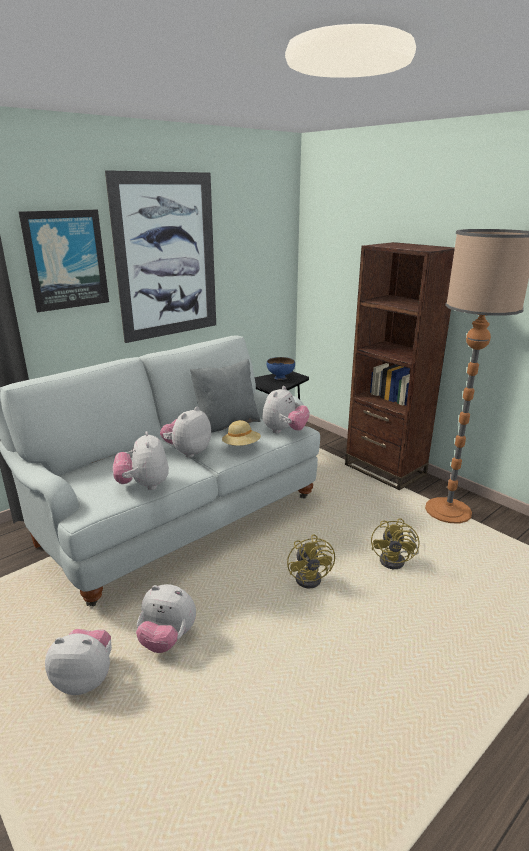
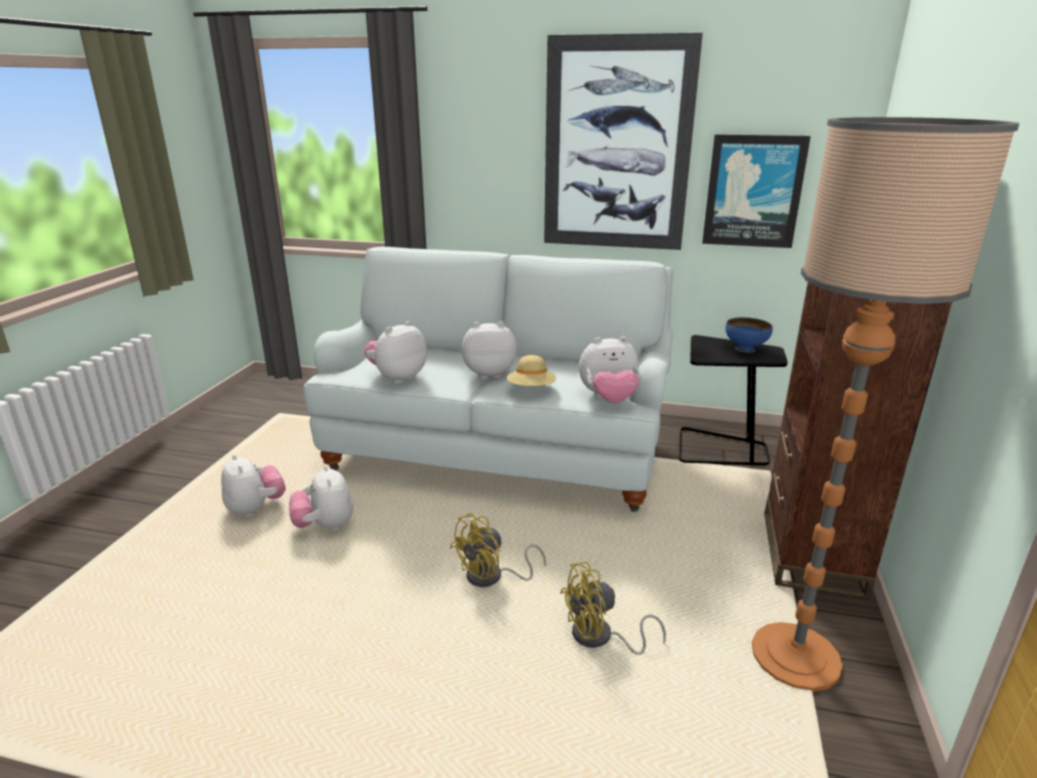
camera: 55 degrees right, 0 degrees up
picture [19,210,109,312] -> picture moved to [702,134,811,248]
grey pillow [190,359,261,433] -> none

